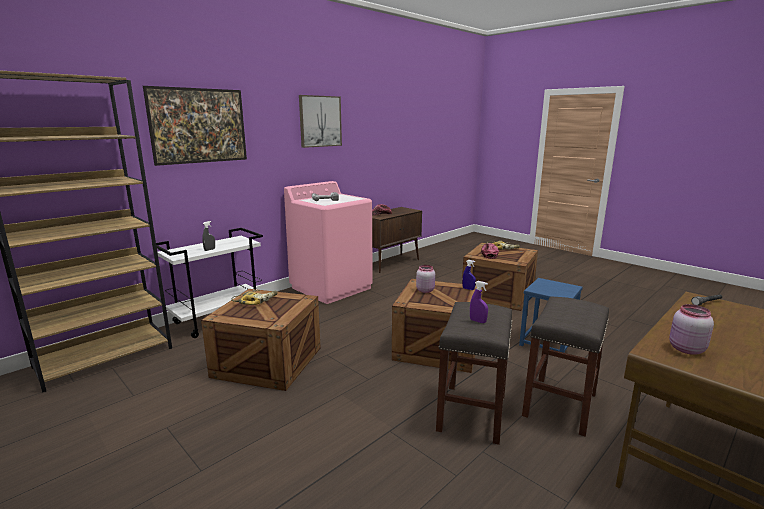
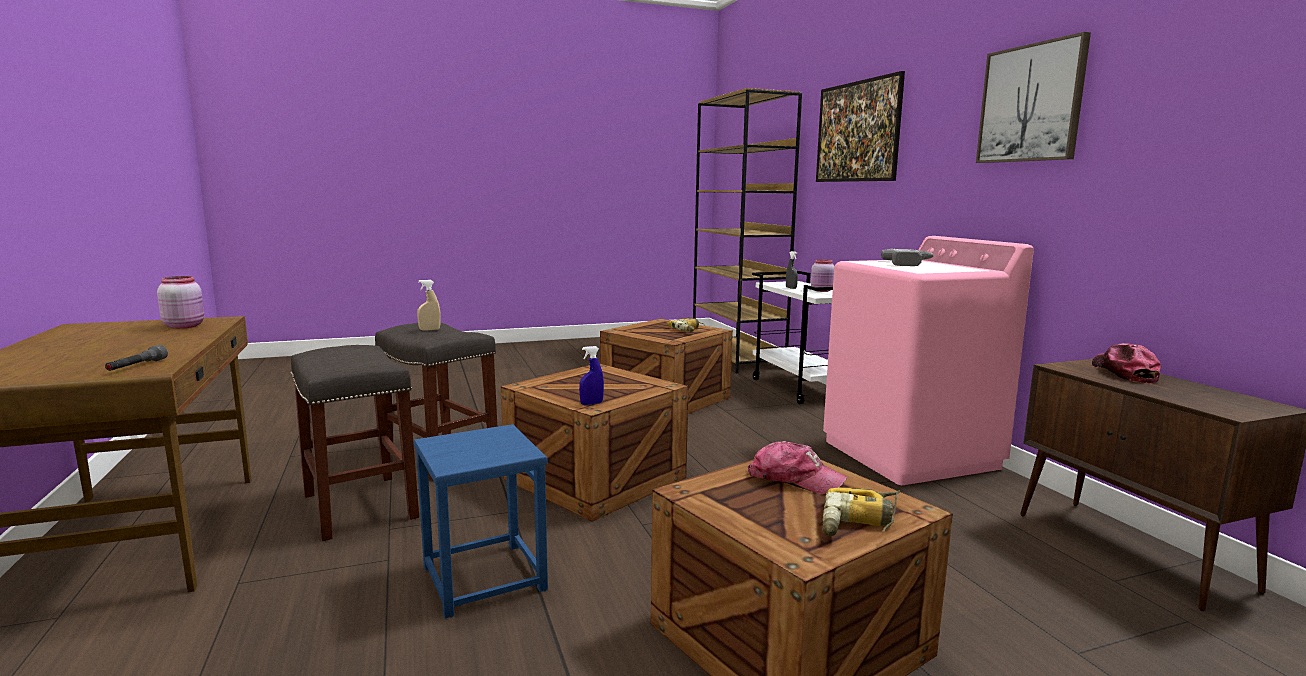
camera: 115 degrees right, 5 degrees down
pink jar [416,265,435,293] -> pink jar moved to [811,259,834,292]
purple spray bottle [470,281,488,323] -> beige spray bottle [417,280,441,330]

